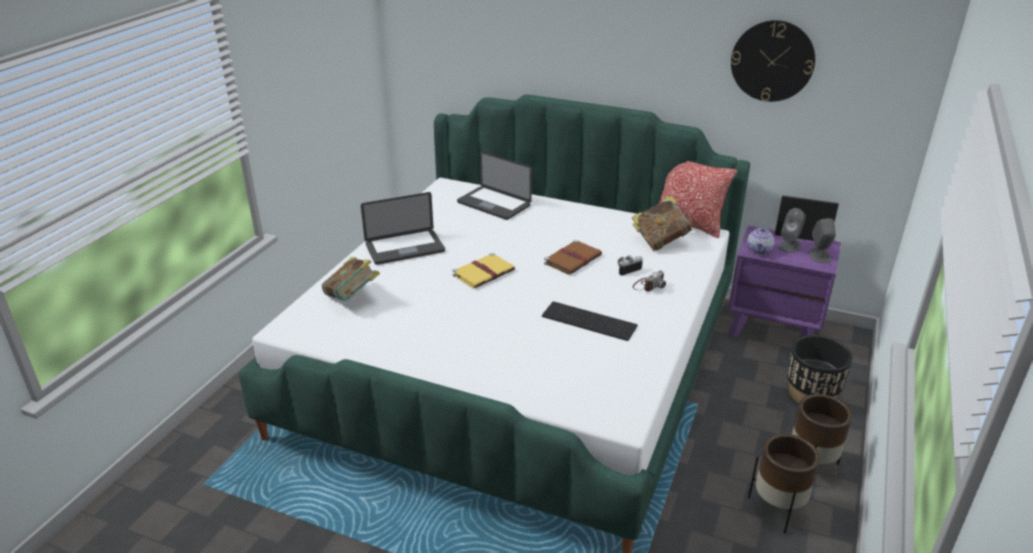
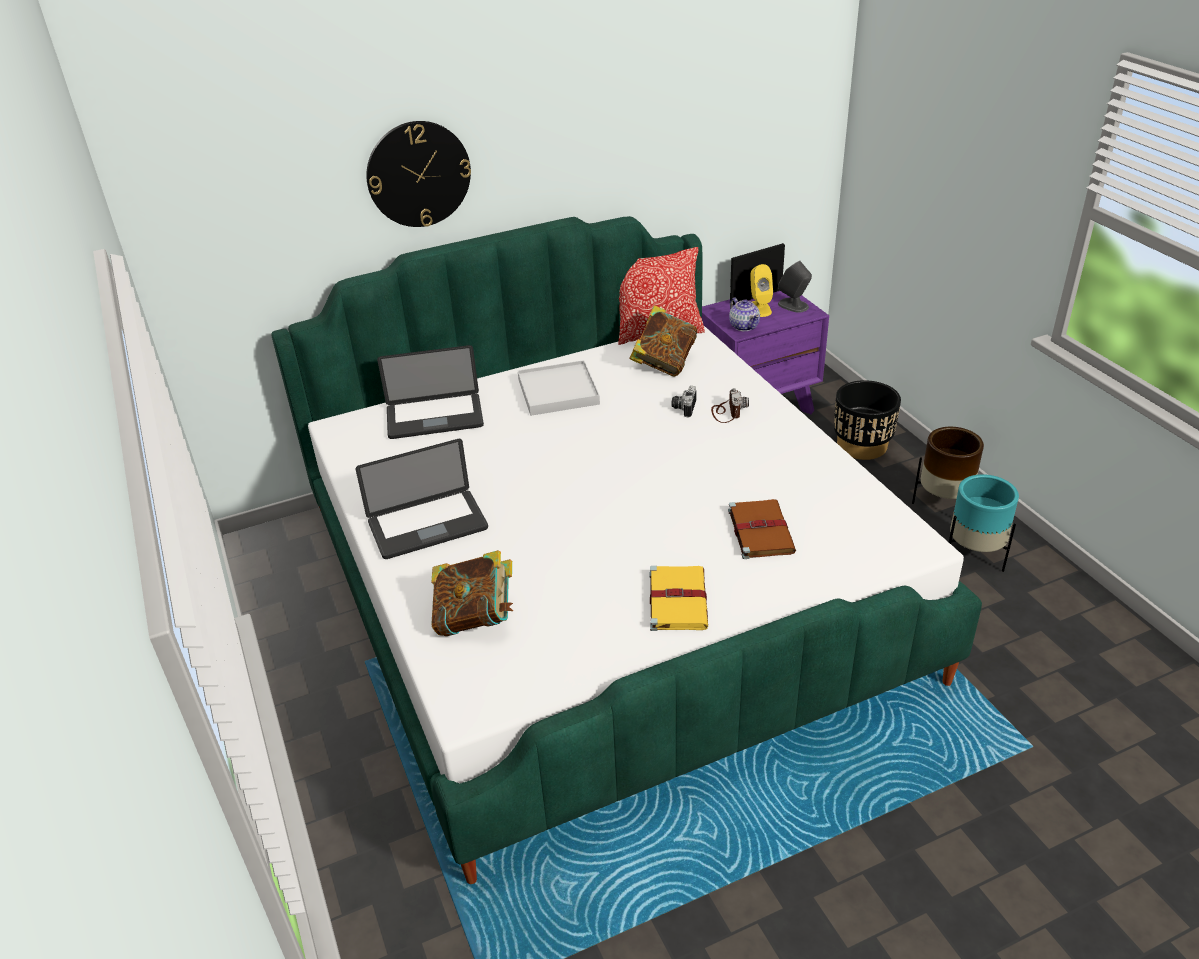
camera: 45 degrees left, 5 degrees up
laptop [361,192,445,265] -> laptop turned 45 degrees clockwise [356,439,488,559]
yellow book [452,253,515,289] -> yellow book moved to [650,566,708,631]
keyboard [542,301,638,341] -> none
brown book [544,240,602,275] -> brown book moved to [728,499,796,559]
wall clock [731,20,815,102] -> wall clock moved to [366,121,471,227]
brown planter [748,434,820,533] -> turquoise planter [949,474,1019,572]
grey speaker [778,208,806,253] -> yellow speaker [750,264,773,317]
none -> white tray [518,360,600,416]

